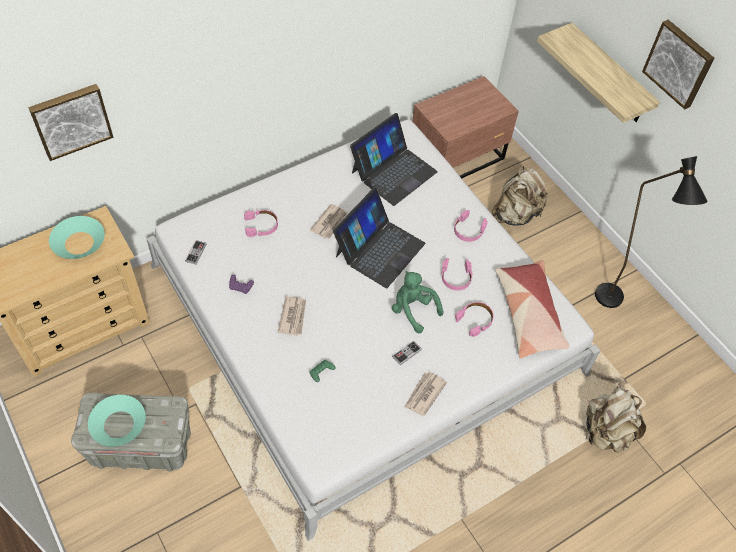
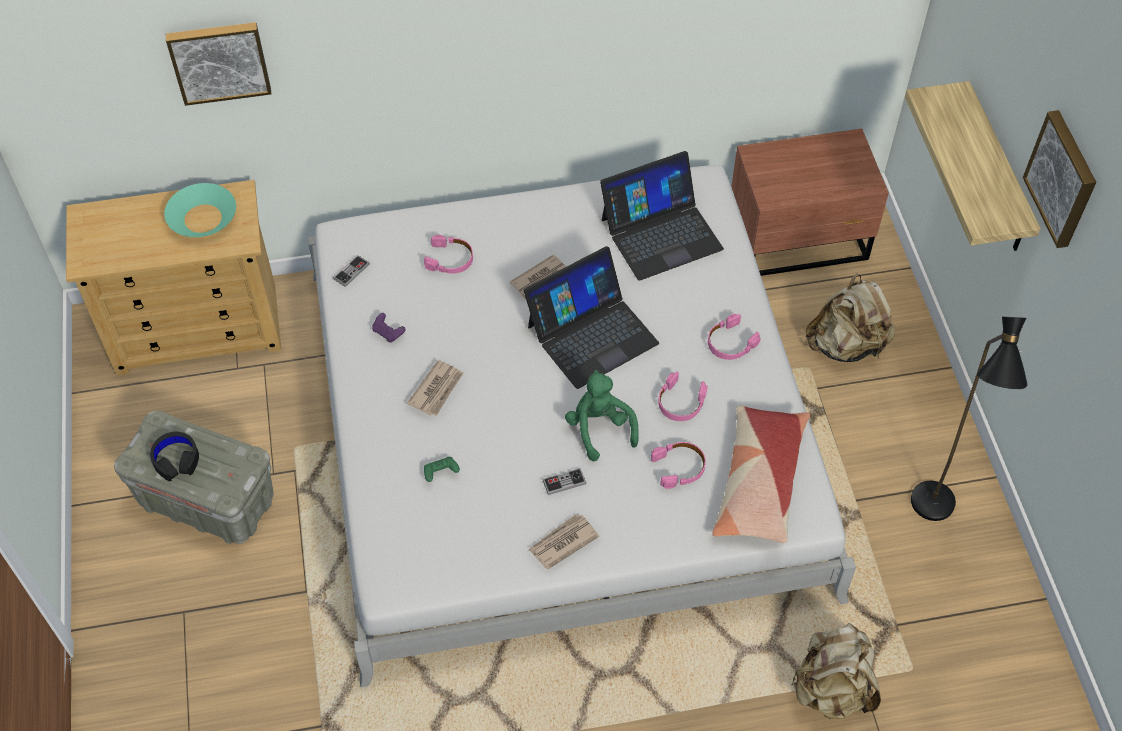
camera: 25 degrees right, 0 degrees up
turquoise bowl [88,395,146,447] -> black headphones [150,431,199,481]

